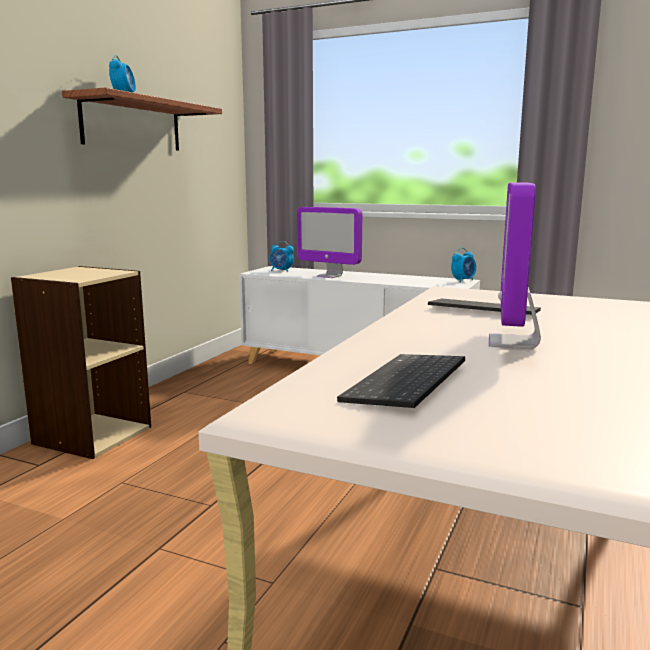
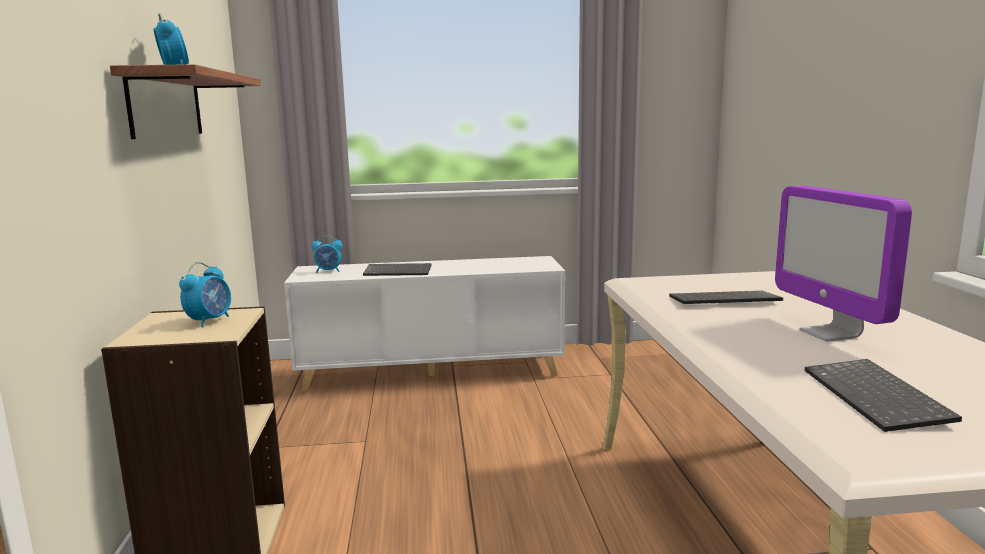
camera: 30 degrees left, 0 degrees up
monitor [297,207,362,278] -> keyboard [363,263,431,276]
alarm clock [451,248,476,282] -> alarm clock moved to [179,262,231,327]

